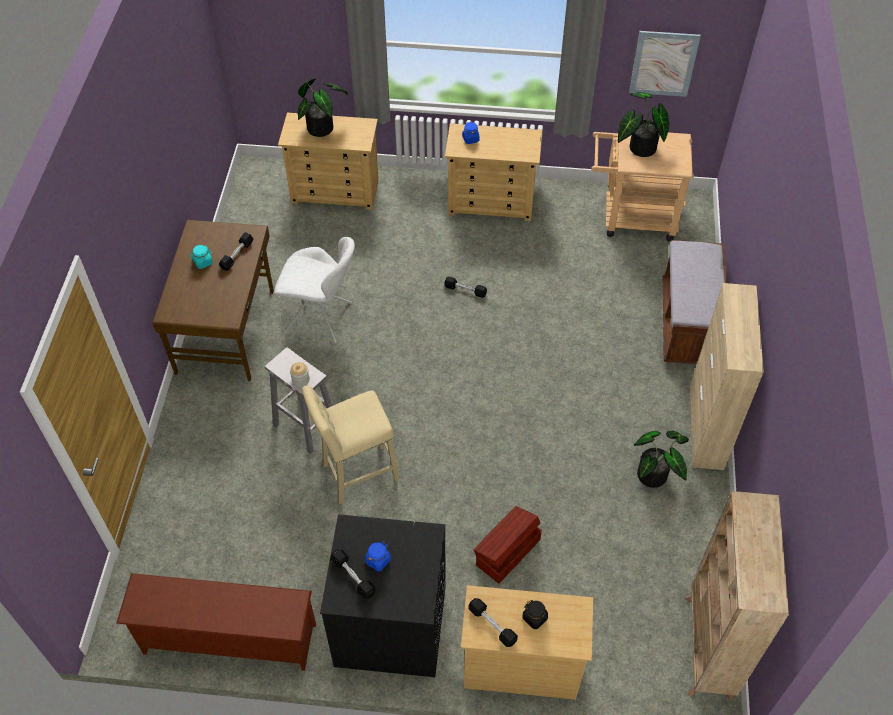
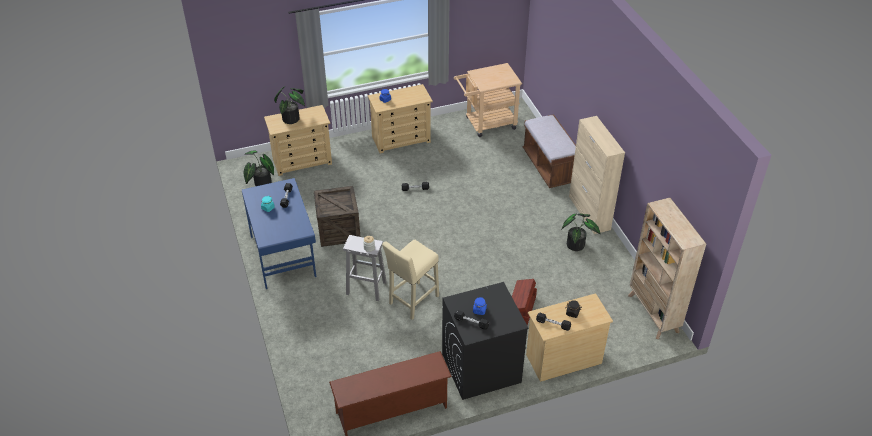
camera: 25 degrees left, 10 degrees down
brown desk [153,220,274,381] -> blue desk [242,178,316,289]
white chair [274,237,355,343] -> crate [314,186,360,247]
potted plant [618,92,669,157] -> potted plant moved to [243,151,274,186]
picture [629,31,701,97] -> none

